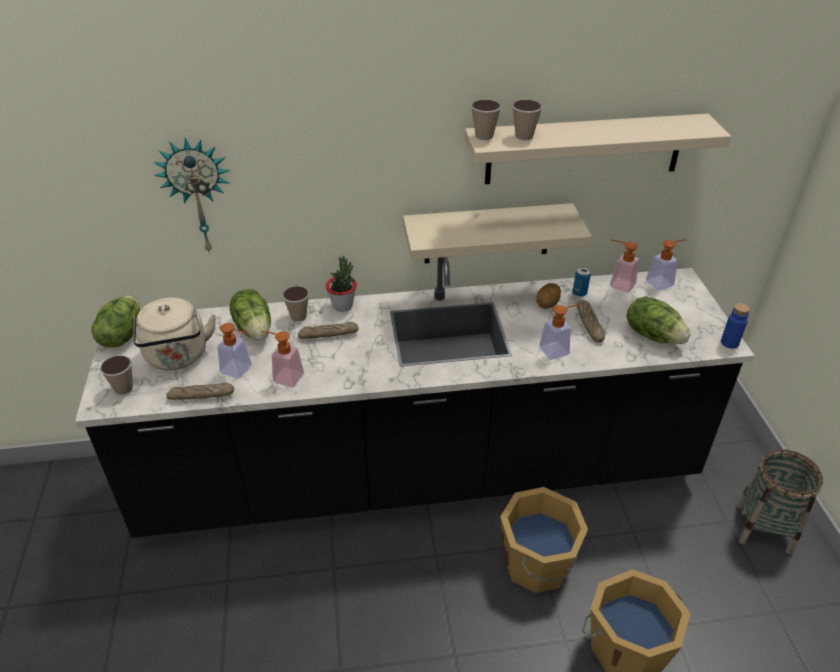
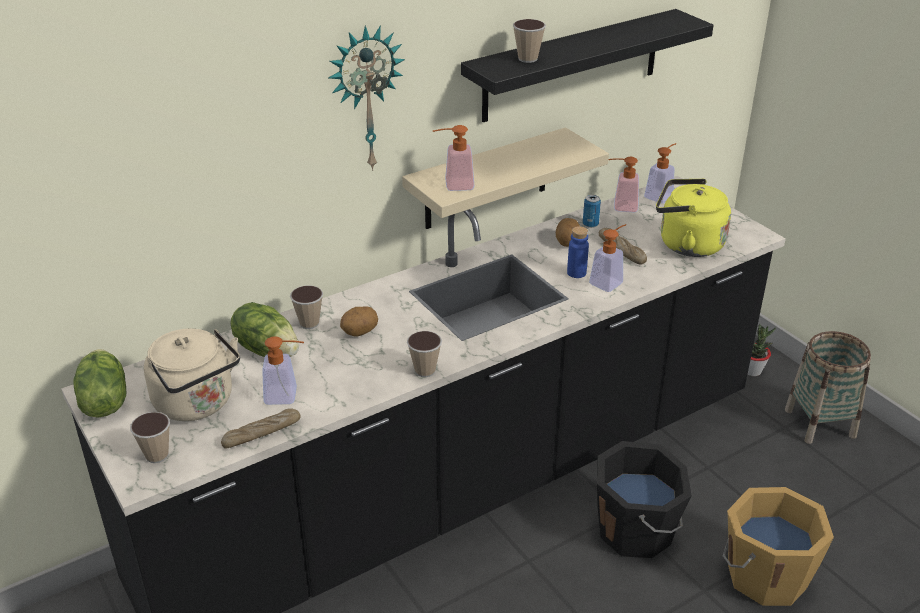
camera: 25 degrees left, 5 degrees down
wall clock [153,138,230,254] -> wall clock moved to [328,25,405,171]
soap dispenser [261,331,304,387] -> soap dispenser moved to [433,125,475,191]
bread [298,322,359,339] -> potato [340,307,378,336]
potted plant [326,256,357,312] -> potted plant moved to [748,324,776,376]
beige shelf [465,114,731,184] -> black shelf [461,9,714,122]
cup [471,99,501,140] -> cup moved to [407,331,442,377]
orange bucket [500,487,588,593] -> black bucket [597,441,692,558]
lettuce [627,296,691,344] -> yellow kettle [656,179,731,257]
blue bottle [721,303,750,349] -> blue bottle moved to [567,226,589,278]

